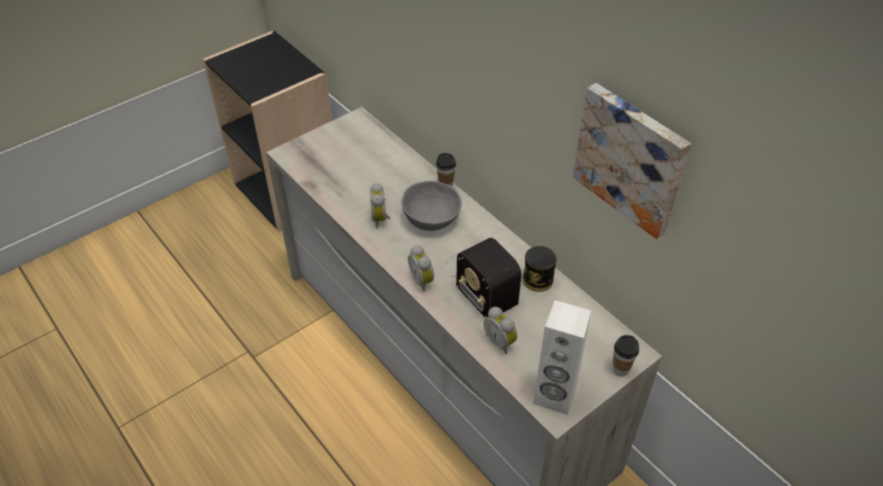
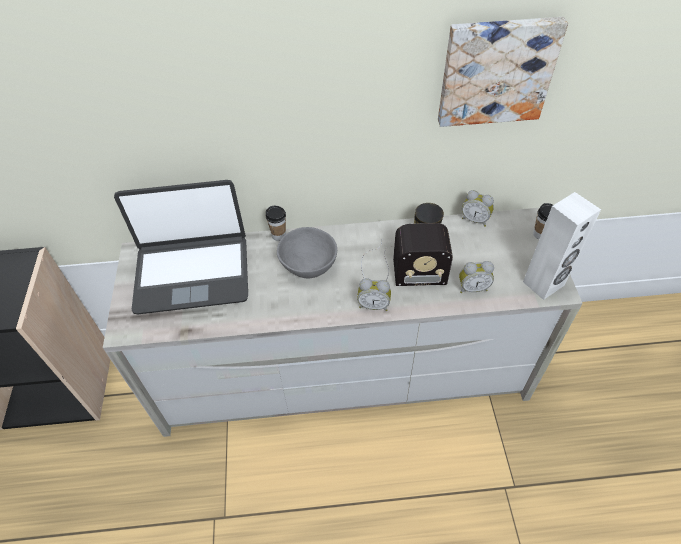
camera: 55 degrees left, 5 degrees up
alarm clock [370,183,390,228] -> alarm clock moved to [462,190,494,227]
none -> laptop [114,180,248,314]

